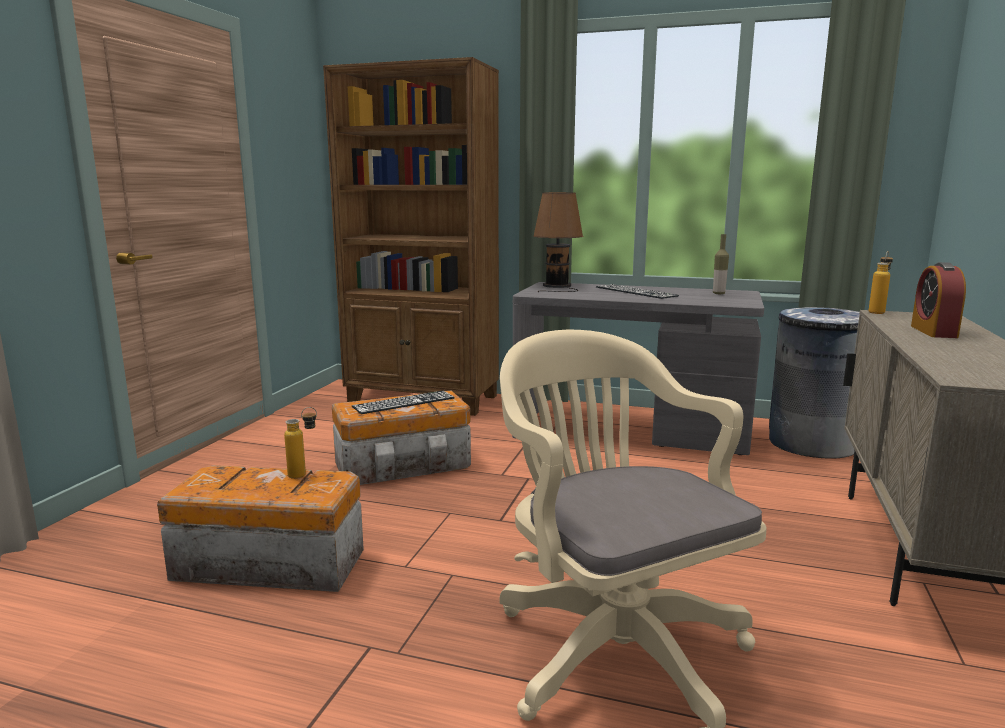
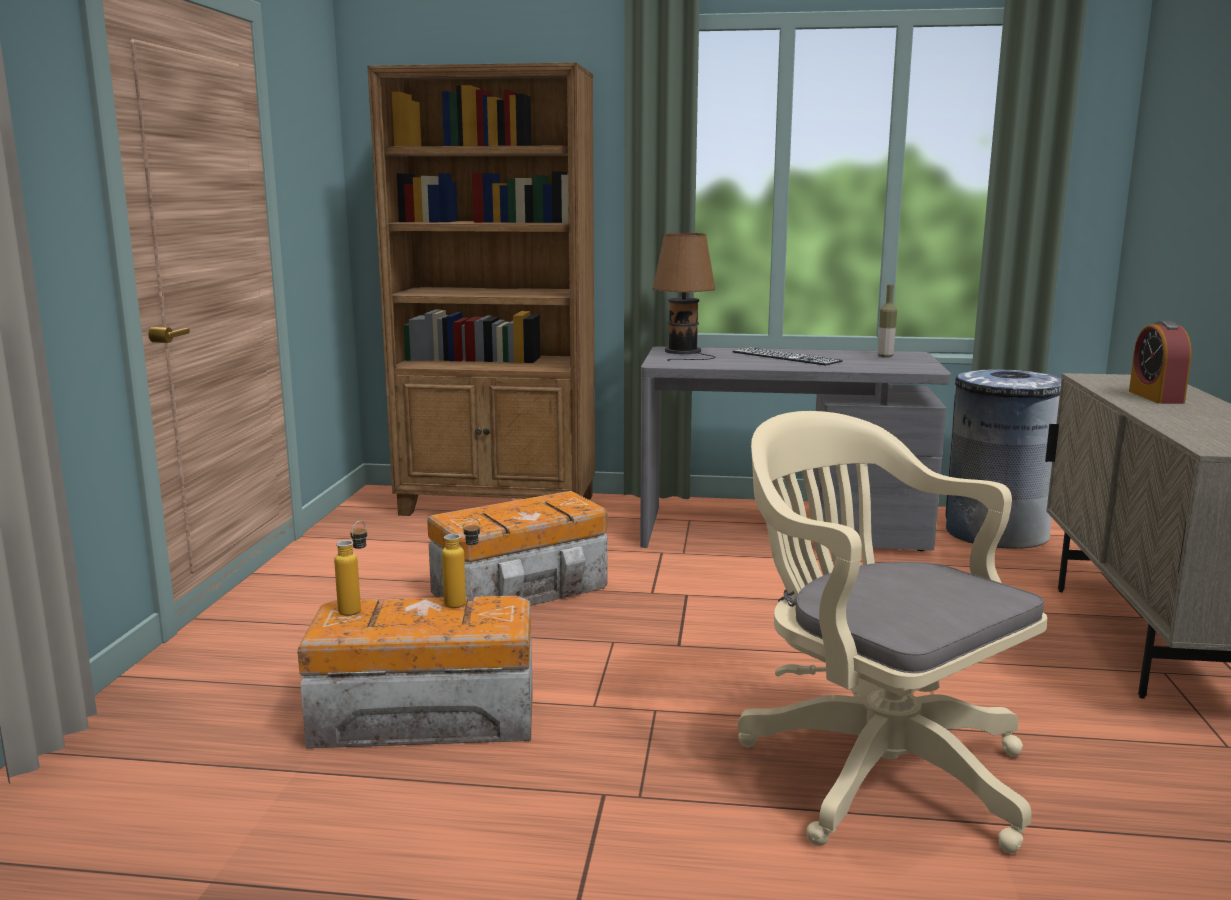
camera: 10 degrees left, 0 degrees up
keyboard [352,391,455,414] -> none
bottle [868,251,893,314] -> bottle moved to [334,521,367,616]

